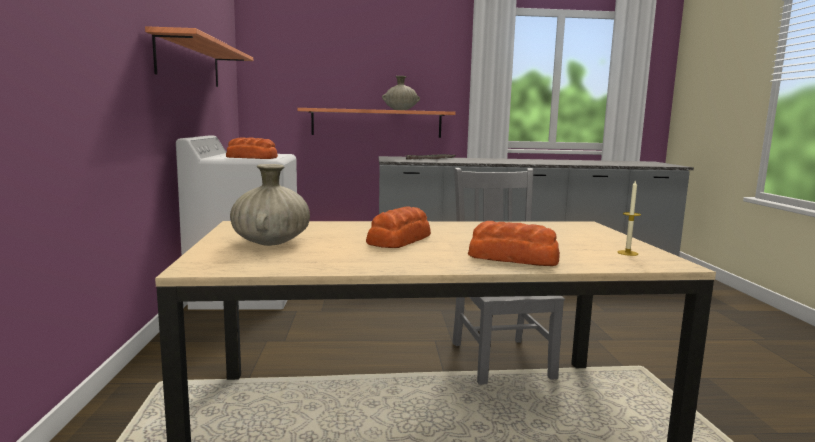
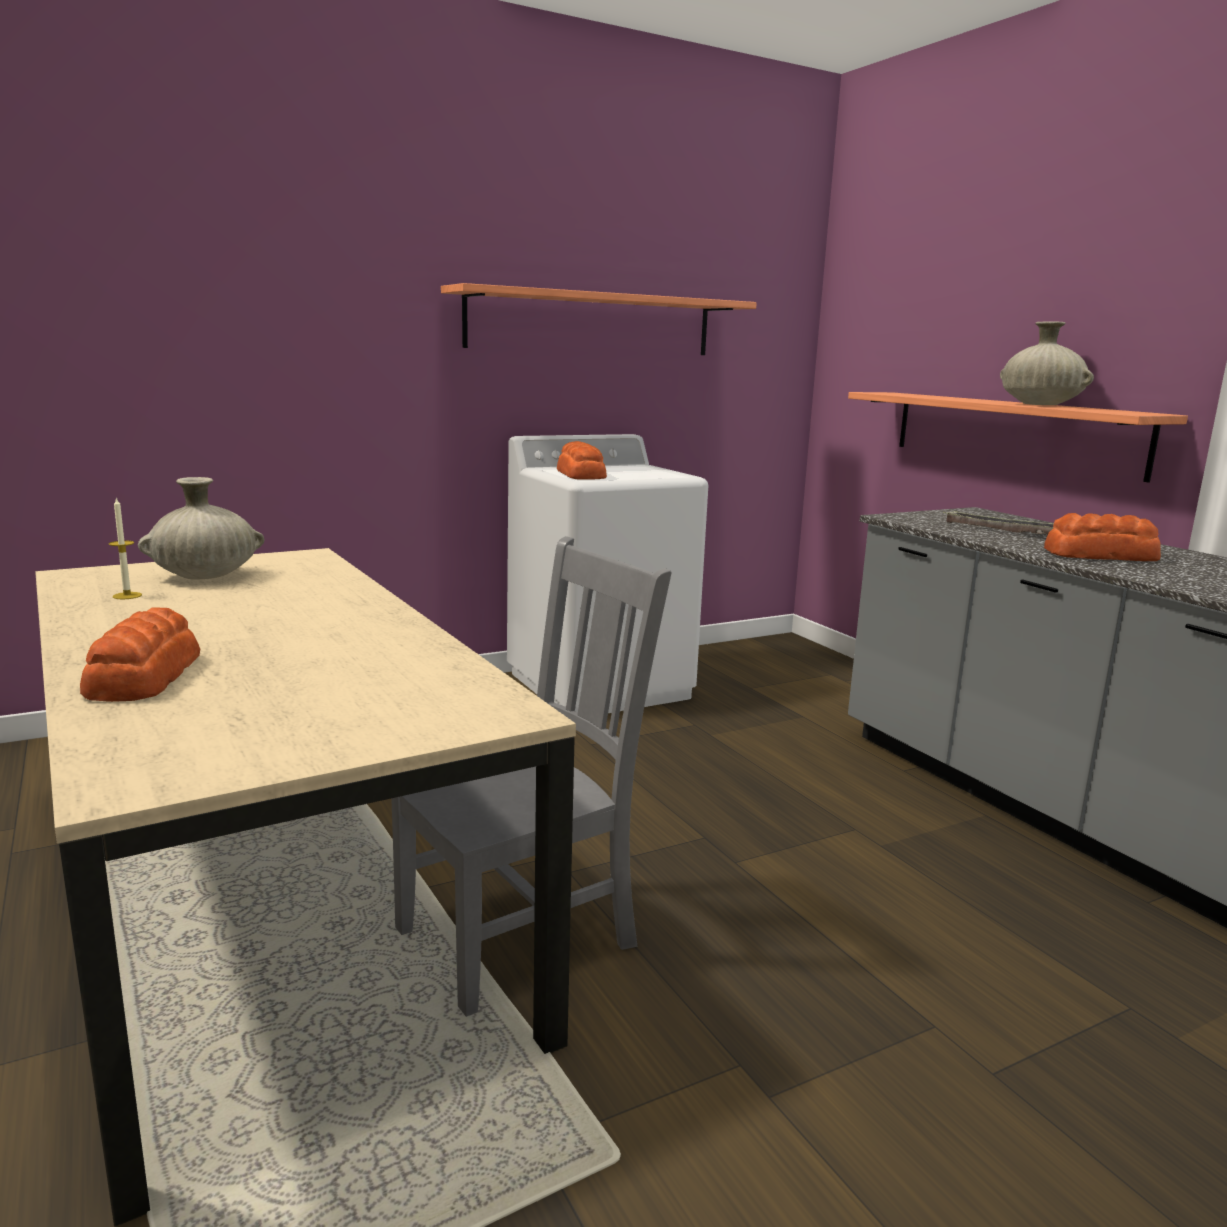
camera: 65 degrees right, 5 degrees up
bread [366,206,431,248] -> bread moved to [1044,513,1161,561]
candle [617,180,641,256] -> candle moved to [109,497,142,599]

